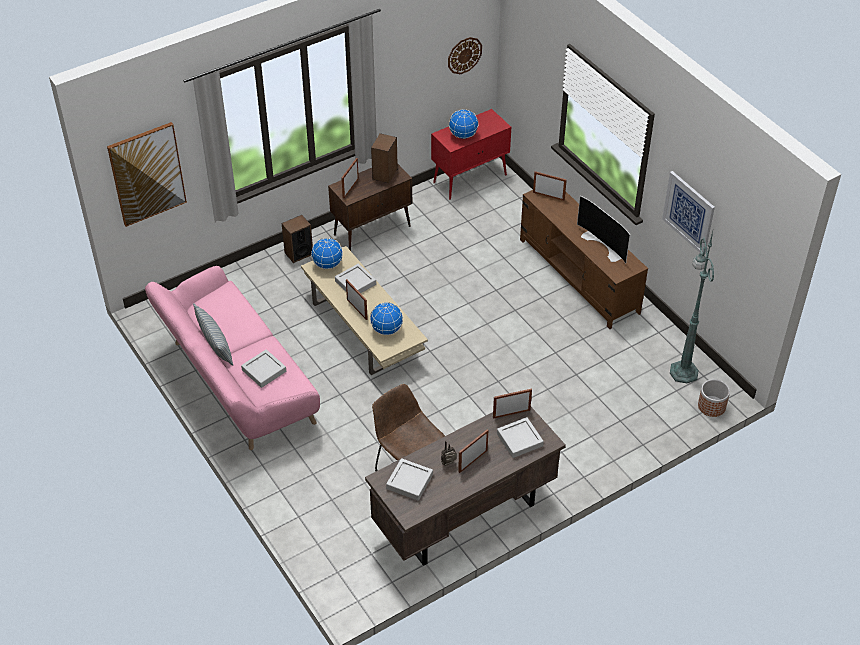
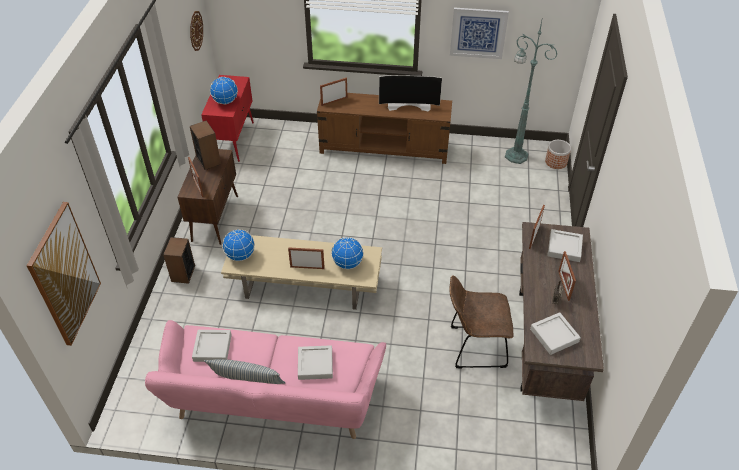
camera: 50 degrees left, 0 degrees up
grey tray [335,264,376,293] -> grey tray moved to [192,330,232,362]

